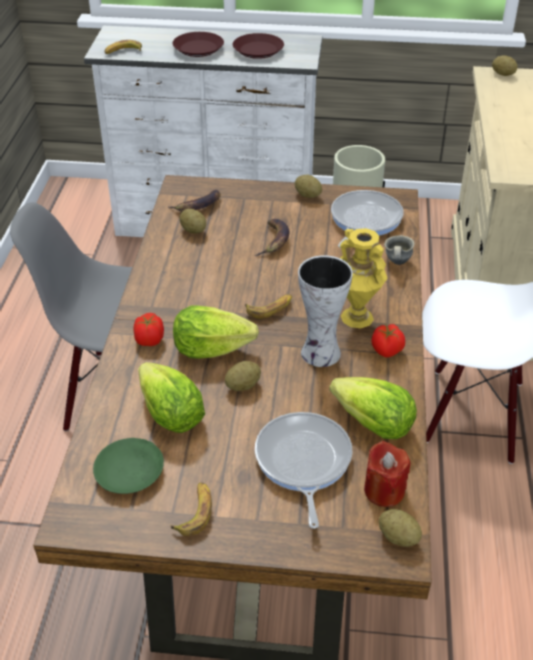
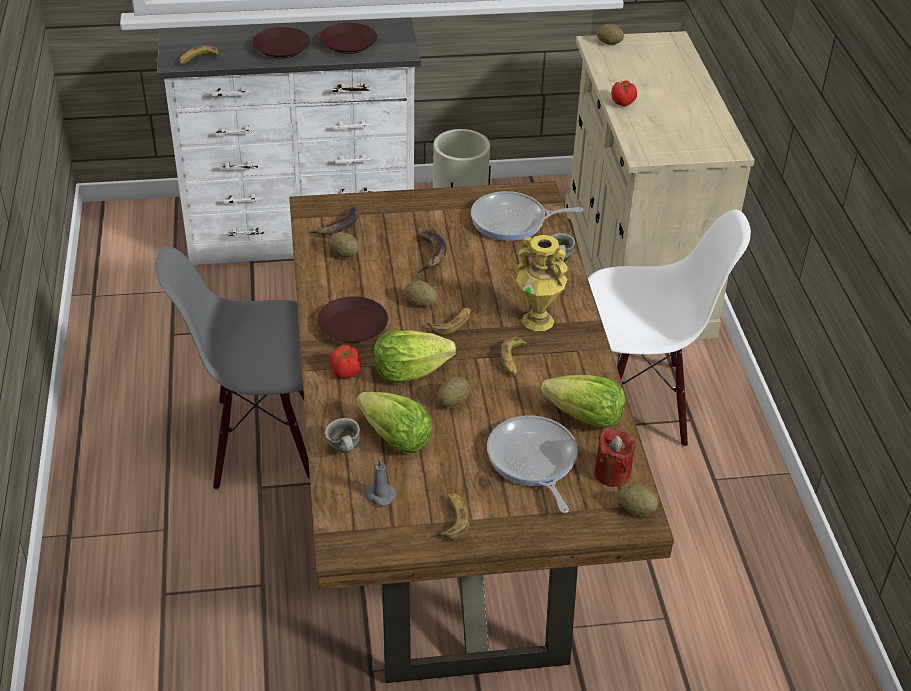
camera: 15 degrees left, 0 degrees up
green plate [93,438,164,494] -> grey candle [364,457,396,506]
potato [295,175,322,198] -> potato moved to [404,280,437,306]
vase [298,255,353,367] -> banana [500,337,530,376]
frying pan [331,190,404,248] -> frying pan turned 105 degrees counterclockwise [471,191,583,241]
tomato [371,324,405,357] -> tomato moved to [611,80,637,107]
none -> brown plate [317,296,388,343]
none -> grey mug [325,418,360,453]

